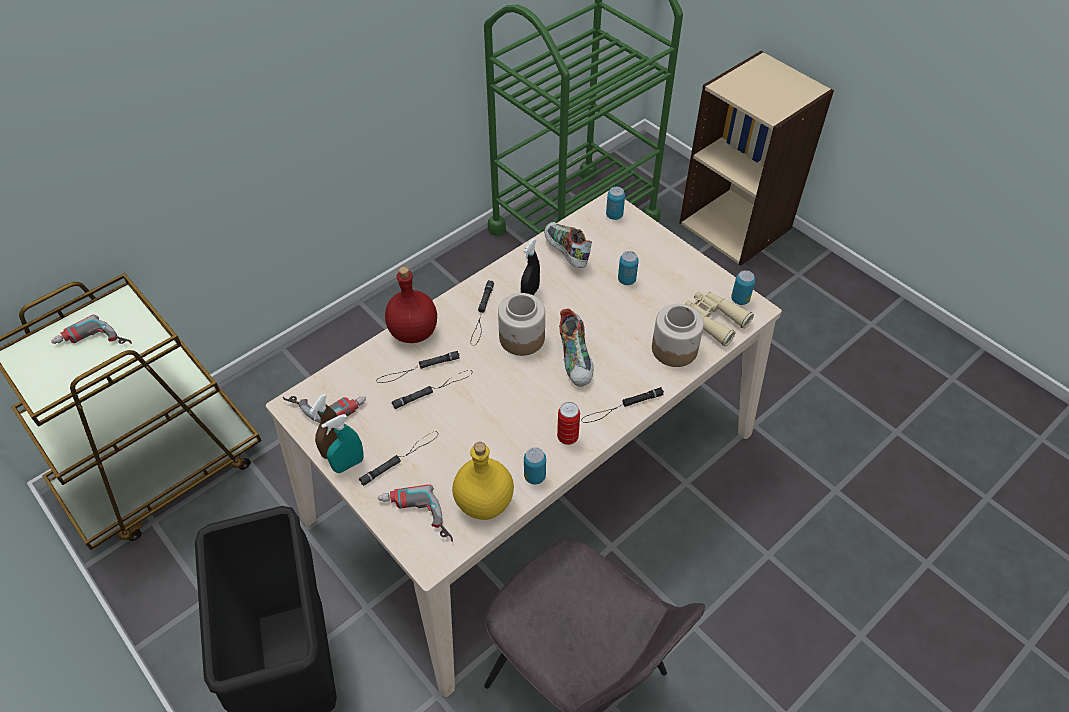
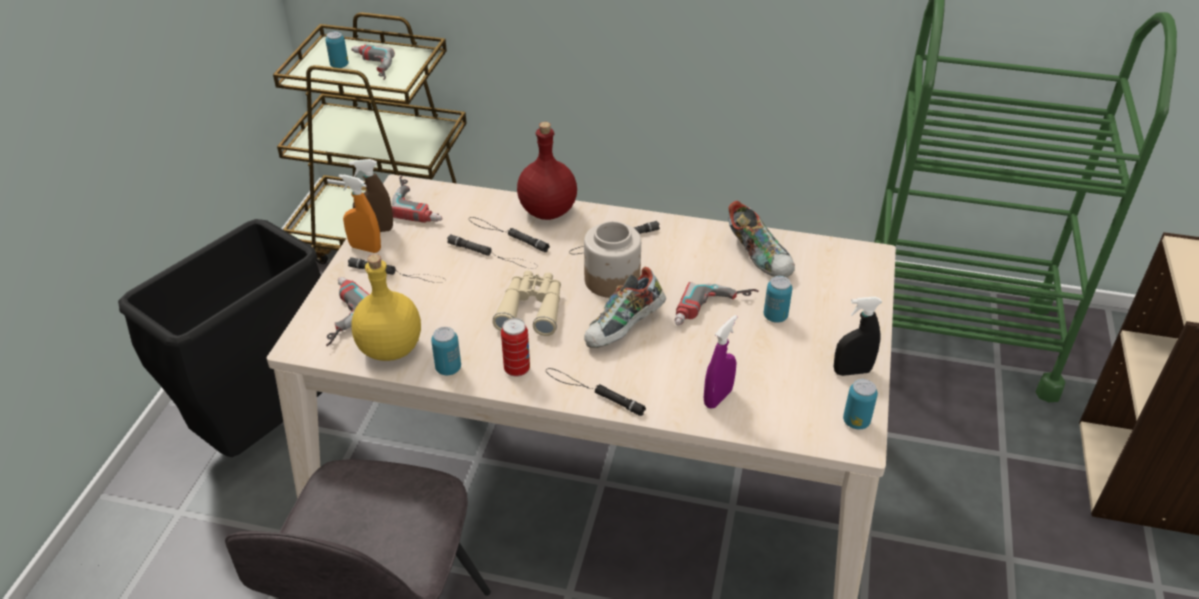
camera: 55 degrees right, 10 degrees down
turquoise spray bottle [321,414,364,473] -> orange spray bottle [339,174,381,253]
black spray bottle [521,239,540,295] -> black spray bottle moved to [833,296,882,376]
shoe [544,222,592,268] -> shoe turned 120 degrees clockwise [728,200,795,277]
can [606,187,625,220] -> can moved to [326,31,348,68]
jar [652,304,704,367] -> purple spray bottle [704,315,737,409]
beige binoculars [685,291,754,347] -> beige binoculars moved to [493,271,561,336]
none -> power drill [674,282,759,326]

